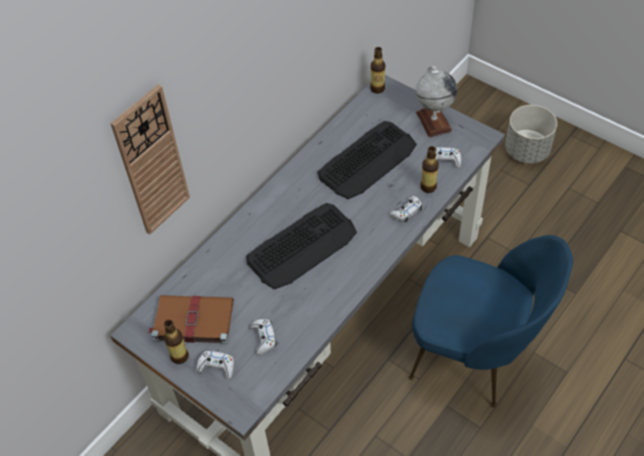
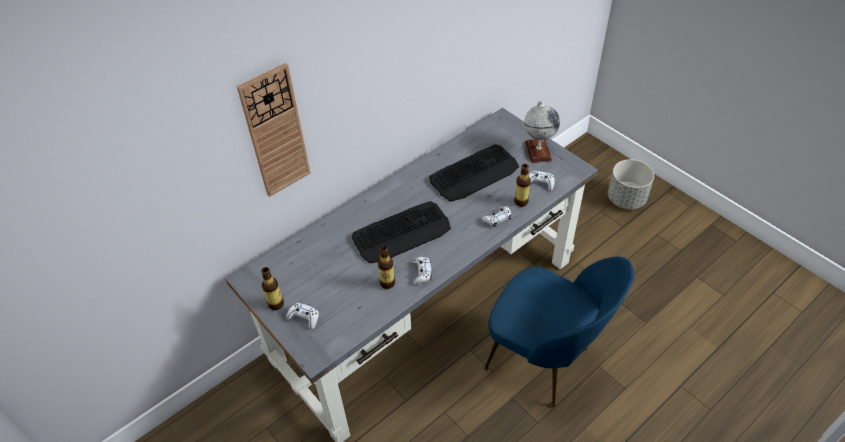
camera: 10 degrees right, 5 degrees down
brown book [148,295,234,344] -> none
white game controller [250,319,276,355] -> white game controller moved to [412,257,432,285]
bottle [370,47,385,94] -> bottle moved to [378,246,395,289]

